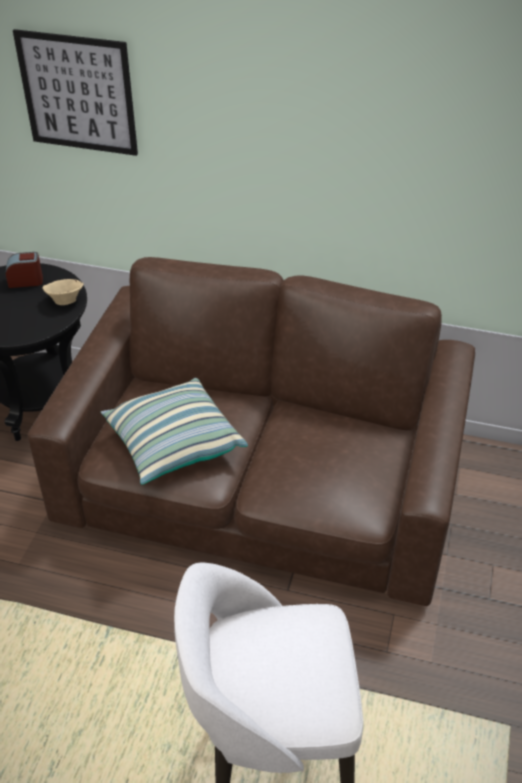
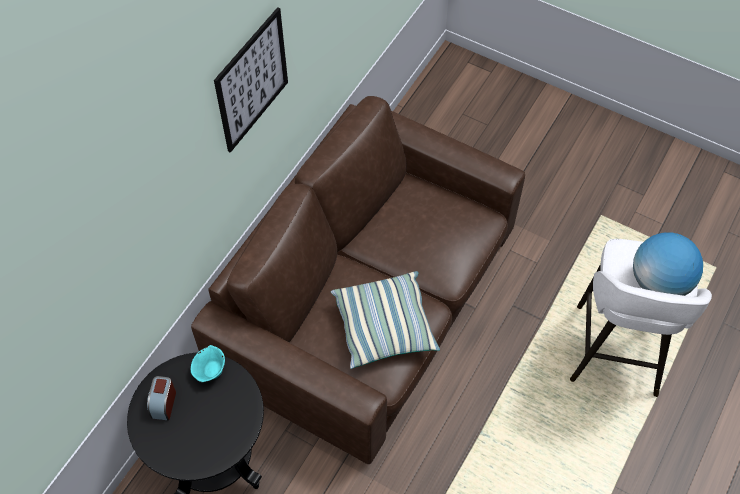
camera: 75 degrees left, 15 degrees up
picture [13,29,138,156] -> picture moved to [214,7,288,153]
beige bowl [42,279,84,305] -> turquoise bowl [191,345,225,382]
none -> globe [633,232,703,296]

